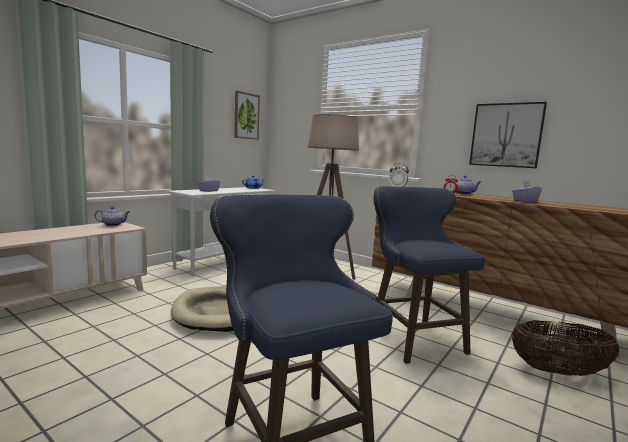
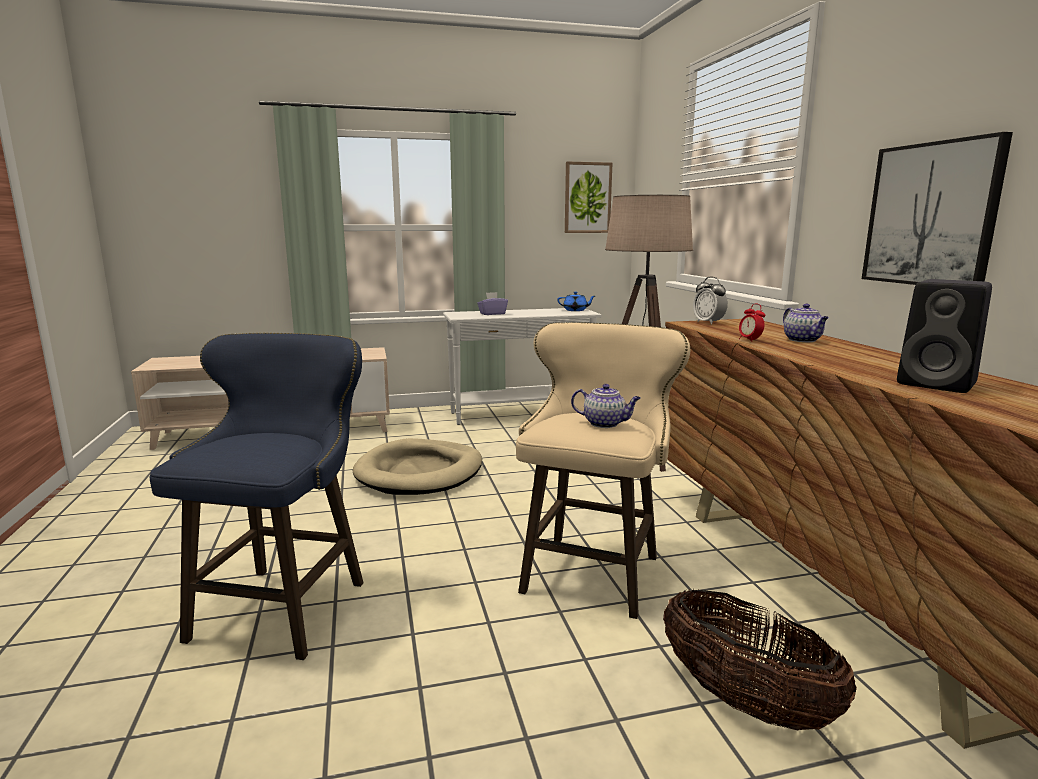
camera: 40 degrees right, 5 degrees up
teapot [95,206,130,226] -> teapot moved to [571,384,641,428]
blue stool [374,186,485,364] -> beige stool [516,322,690,619]
purple tissue box [512,180,542,203] -> none
none -> black speaker [897,279,992,393]

